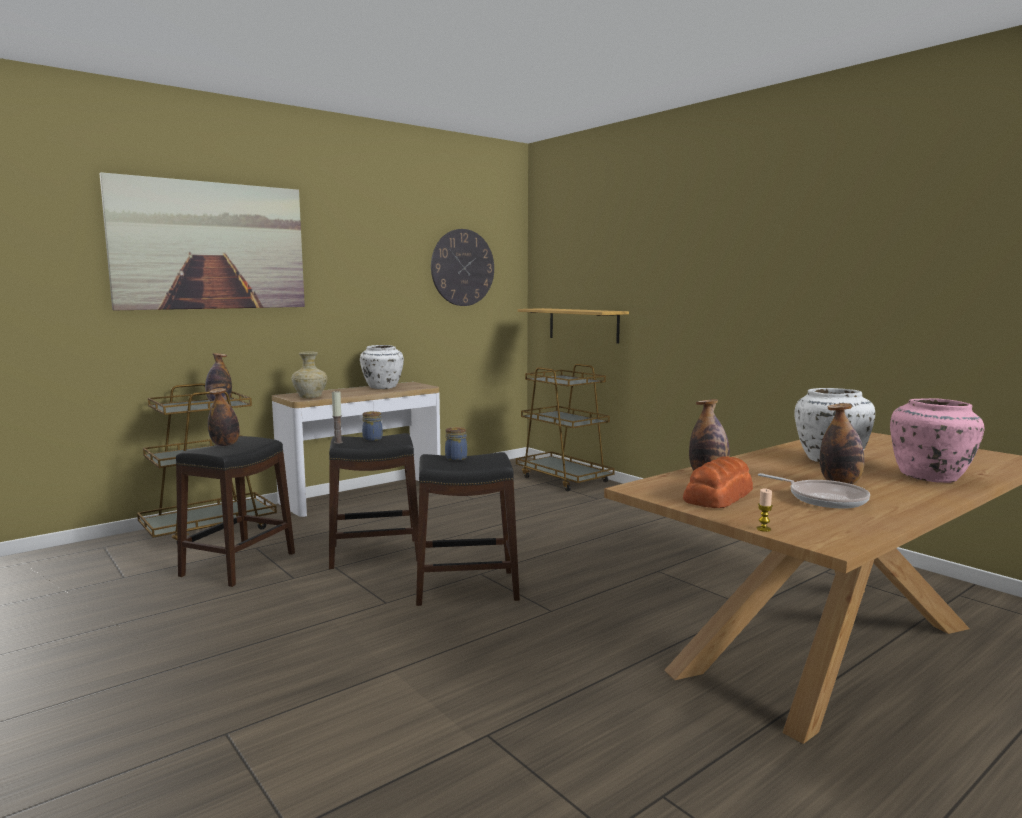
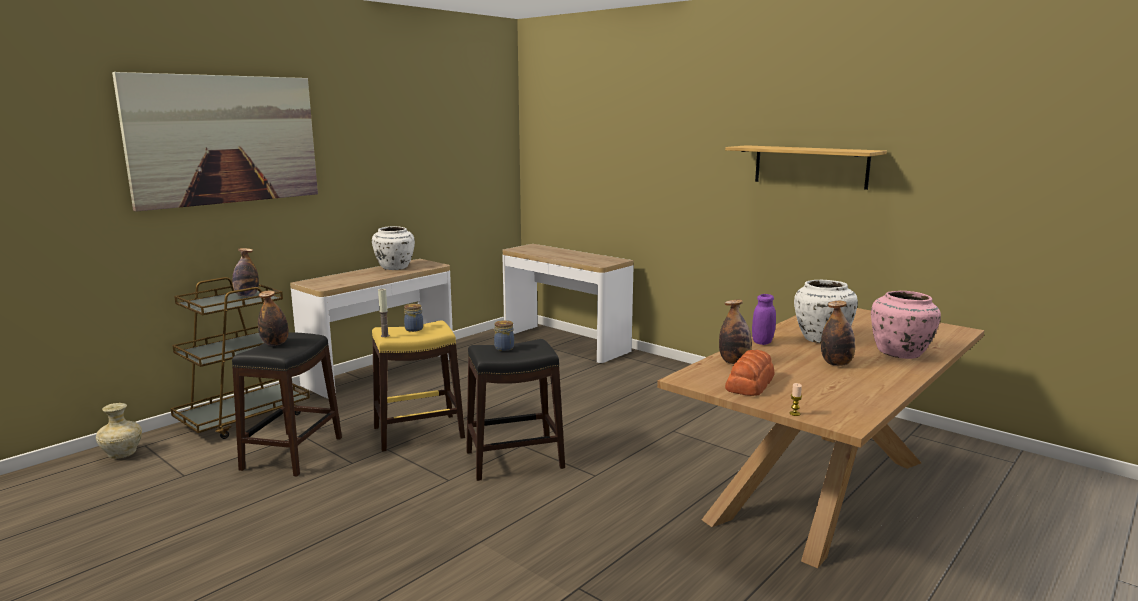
camera: 10 degrees left, 5 degrees up
beige vase [292,351,327,398] -> beige vase moved to [96,403,142,459]
black stool [329,433,418,569] -> yellow stool [372,321,465,452]
wall clock [431,229,494,306] -> none
brown cart [516,364,615,491] -> console table [502,244,634,363]
shelf [518,308,629,344] -> shelf moved to [725,145,887,190]
frying pan [758,473,870,508] -> none
none -> purple jar [752,294,776,345]

